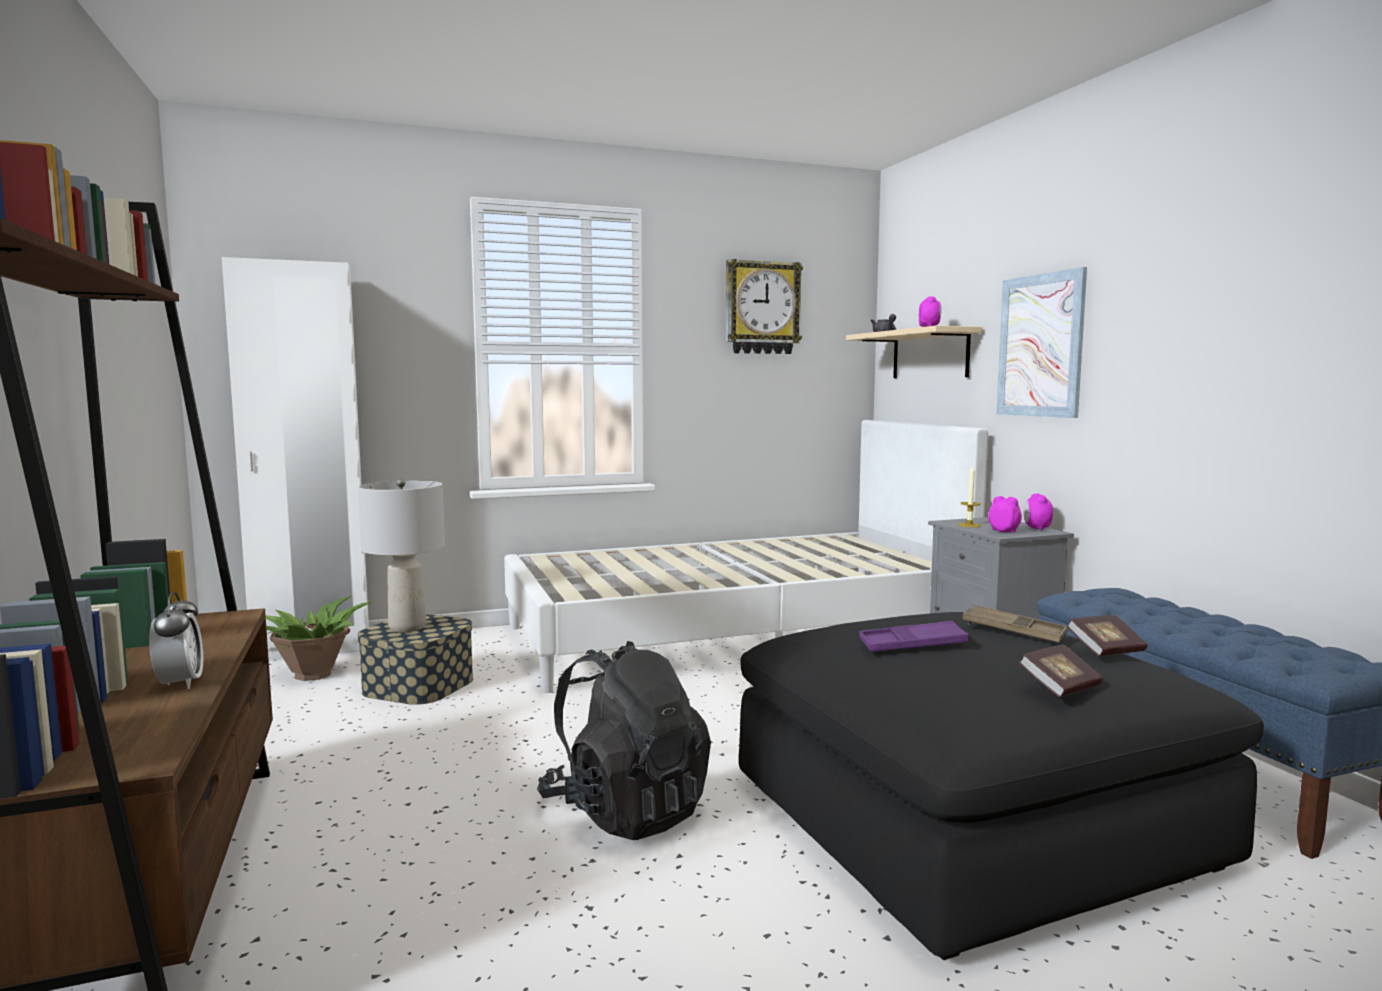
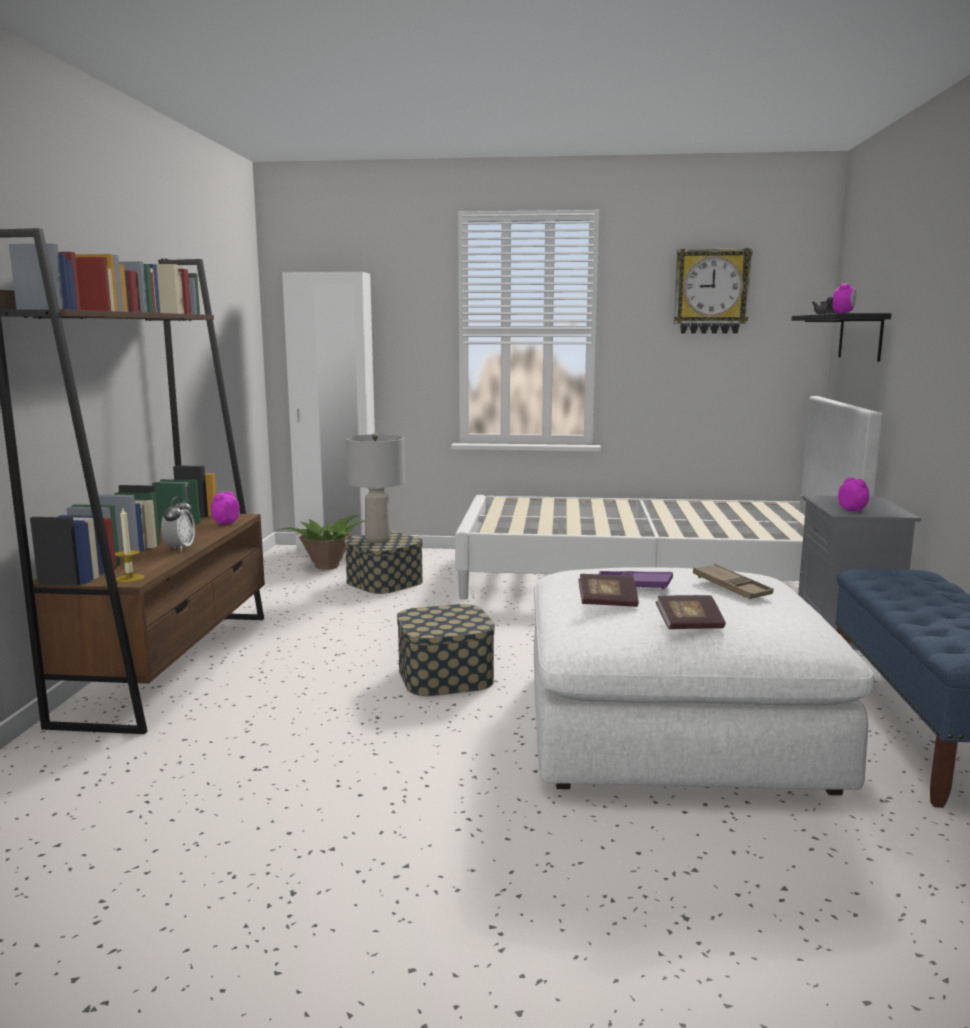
camera: 25 degrees right, 5 degrees up
black backpack [537,641,711,840] -> storage box [397,604,495,696]
black ottoman [739,612,1264,960] -> white ottoman [534,567,874,795]
beige shelf [846,326,983,378] -> black shelf [792,313,891,362]
candle [958,466,981,527] -> candle moved to [115,508,144,583]
picture [996,267,1087,418] -> none
alarm clock [1024,494,1053,530] -> alarm clock moved to [211,491,240,525]
book [1067,615,1147,656] -> book moved to [578,574,639,607]

